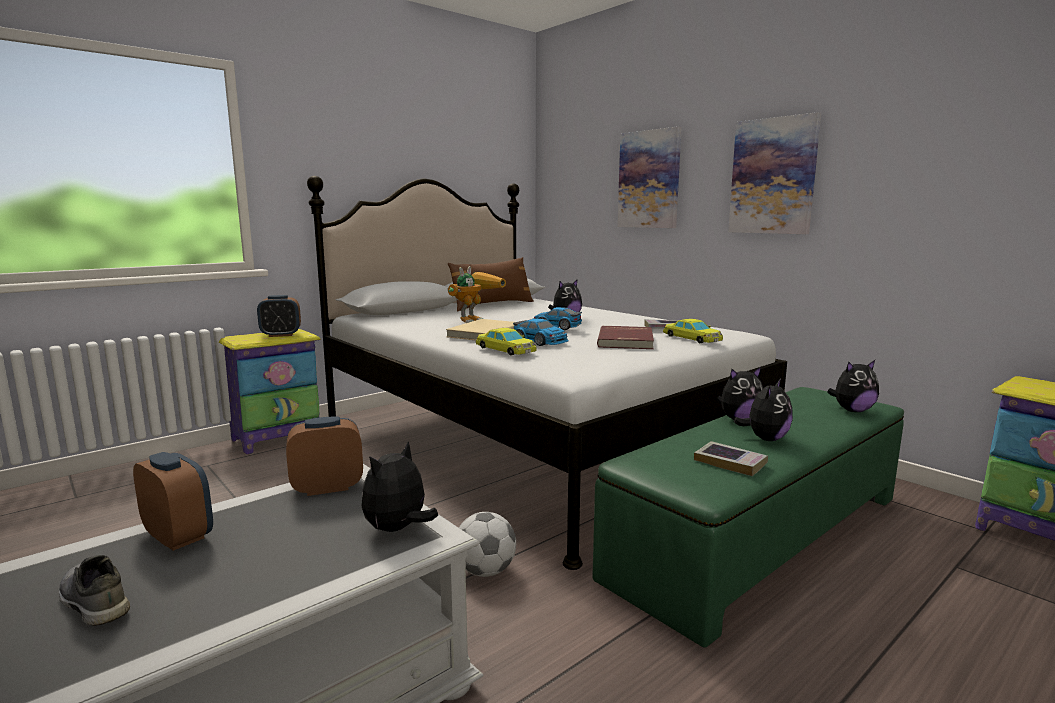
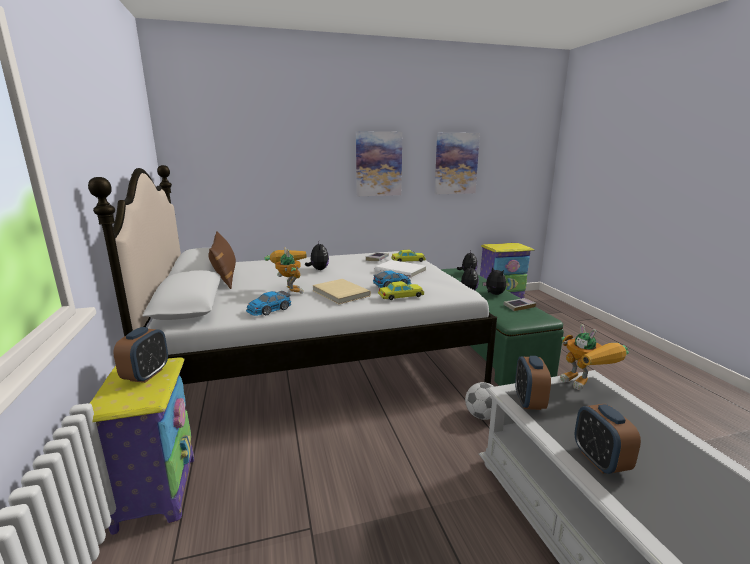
camera: 65 degrees left, 5 degrees up
grey shoe [59,555,130,626] -> none
alarm clock [133,452,213,551] -> alarm clock turned 75 degrees counterclockwise [574,404,641,474]
plush toy [362,441,438,532] -> toy robot [560,324,629,390]
toy car [533,307,582,330] -> toy car moved to [246,291,291,316]
red book [597,326,654,349] -> white book [375,260,426,278]
picture [617,126,682,228] -> picture moved to [435,133,480,194]

